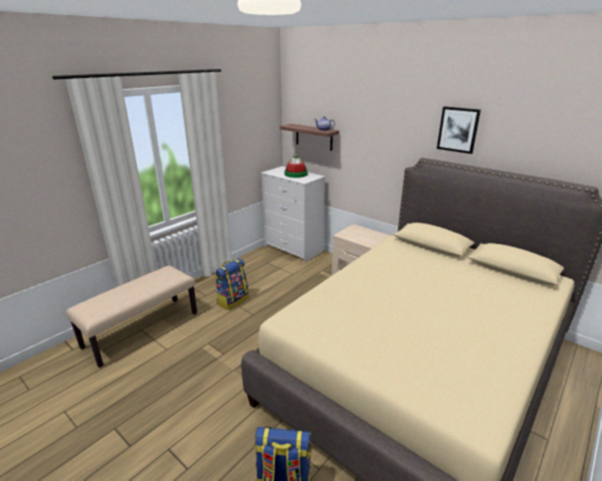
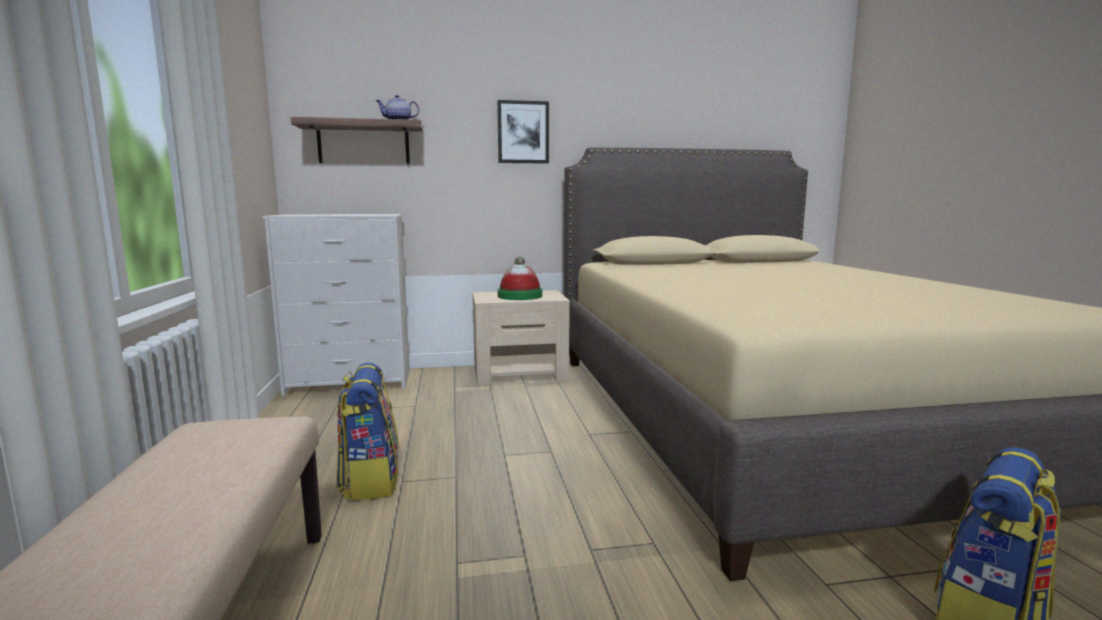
camera: 50 degrees left, 15 degrees down
hat [284,154,308,178] -> hat moved to [498,257,542,300]
picture [437,106,481,154] -> picture moved to [497,100,549,164]

